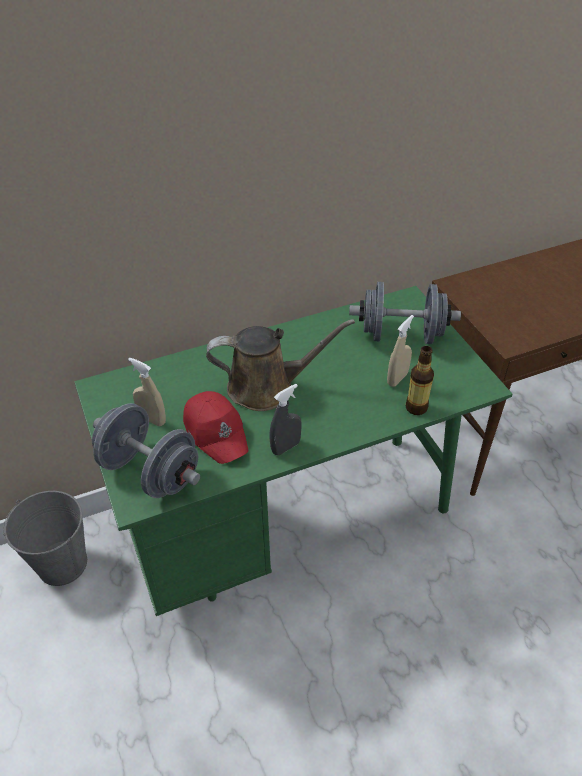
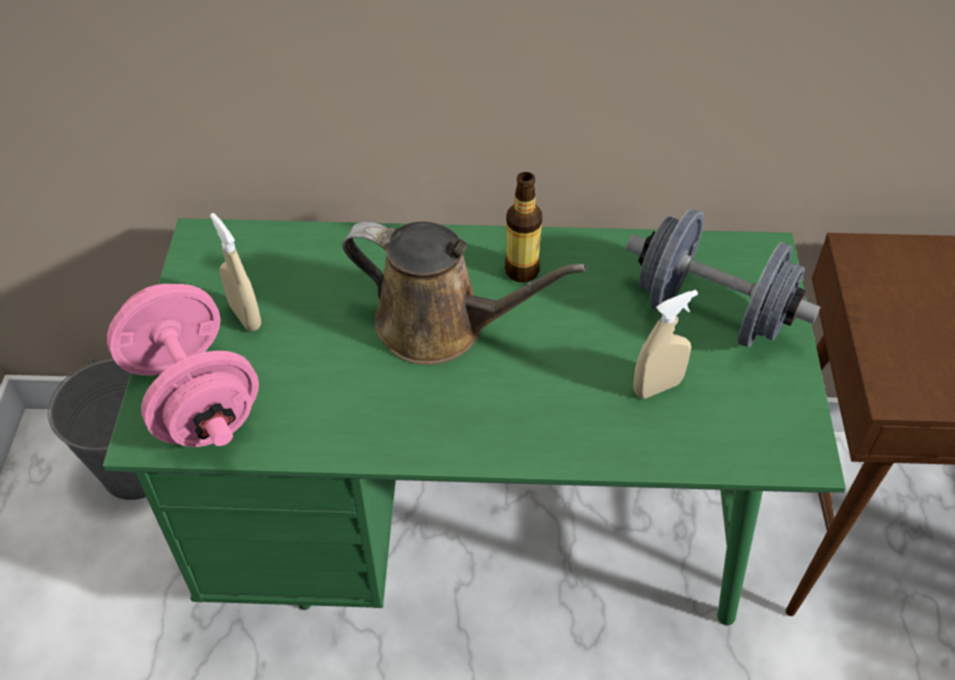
camera: 25 degrees right, 5 degrees up
grey dumbbell [92,403,200,498] -> pink dumbbell [107,284,259,447]
red cap [183,391,249,464] -> none
grey spray bottle [269,384,302,455] -> none
bottle [406,346,434,415] -> bottle moved to [504,172,542,282]

